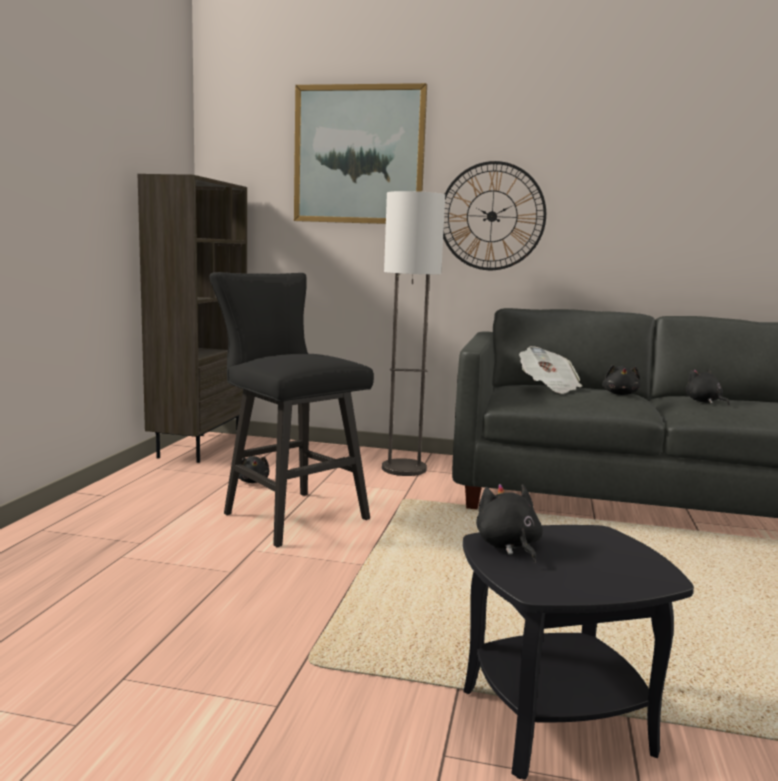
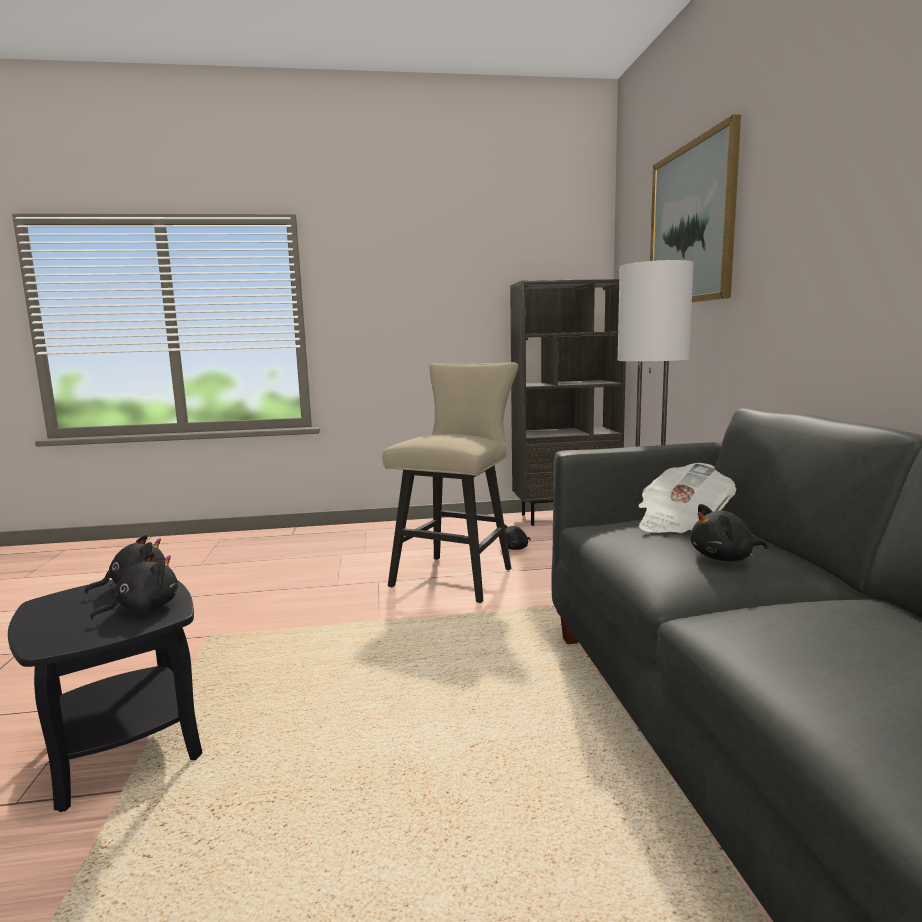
camera: 70 degrees right, 0 degrees up
black stool [209,272,374,547] -> beige stool [382,362,518,603]
wall clock [443,161,546,270] -> none
black plush toy [685,369,730,405] -> black plush toy moved to [90,552,178,621]

